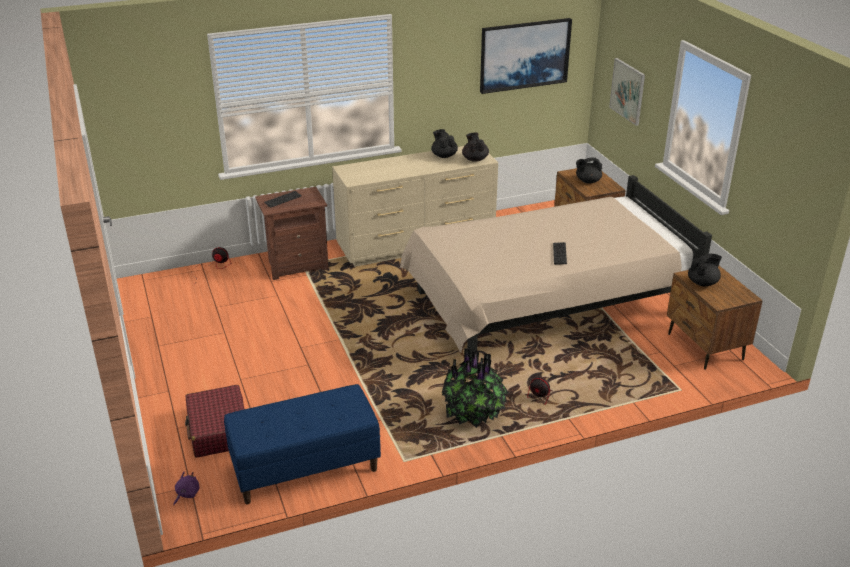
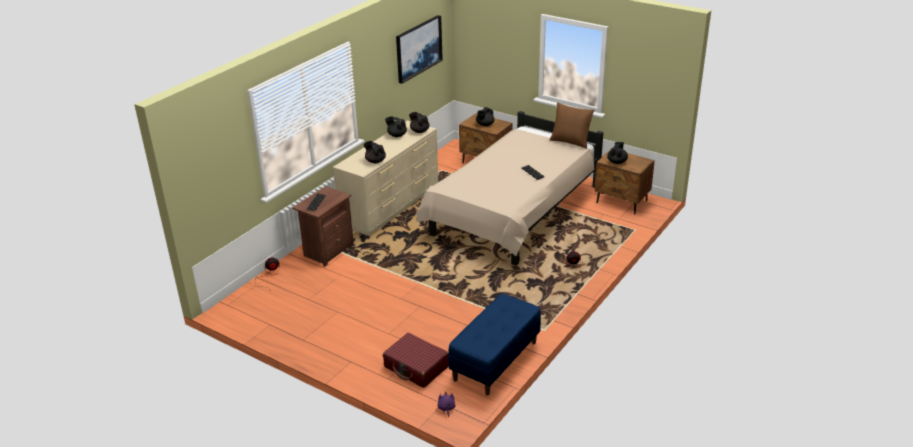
camera: 35 degrees left, 0 degrees up
potted plant [442,348,509,428] -> none
picture [609,58,645,126] -> none
none -> black teapot [364,141,386,163]
none -> brown pillow [550,102,594,149]

